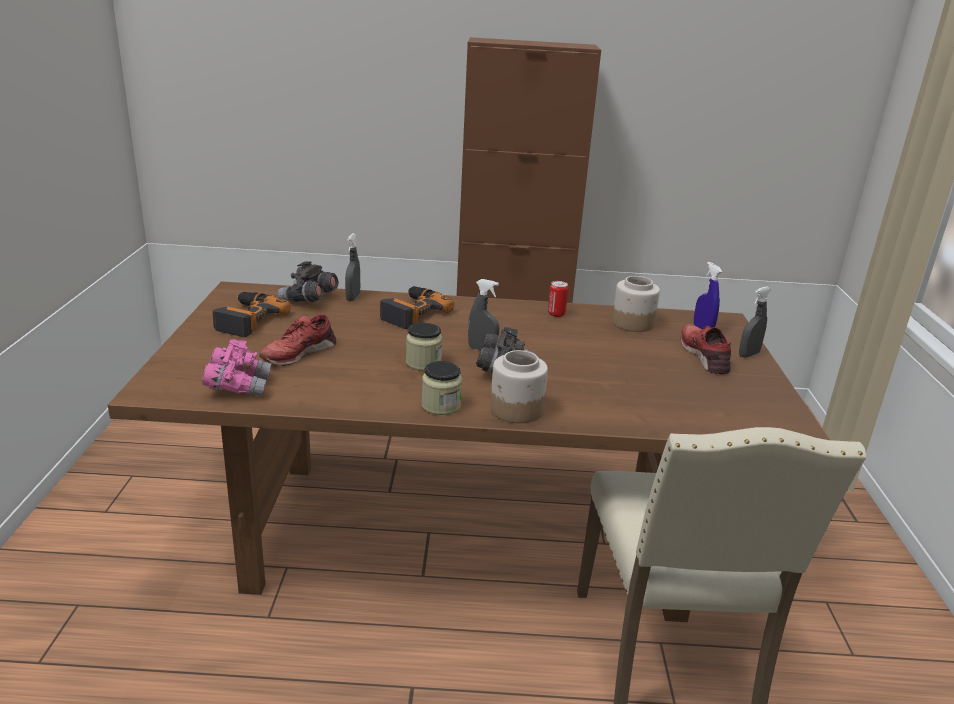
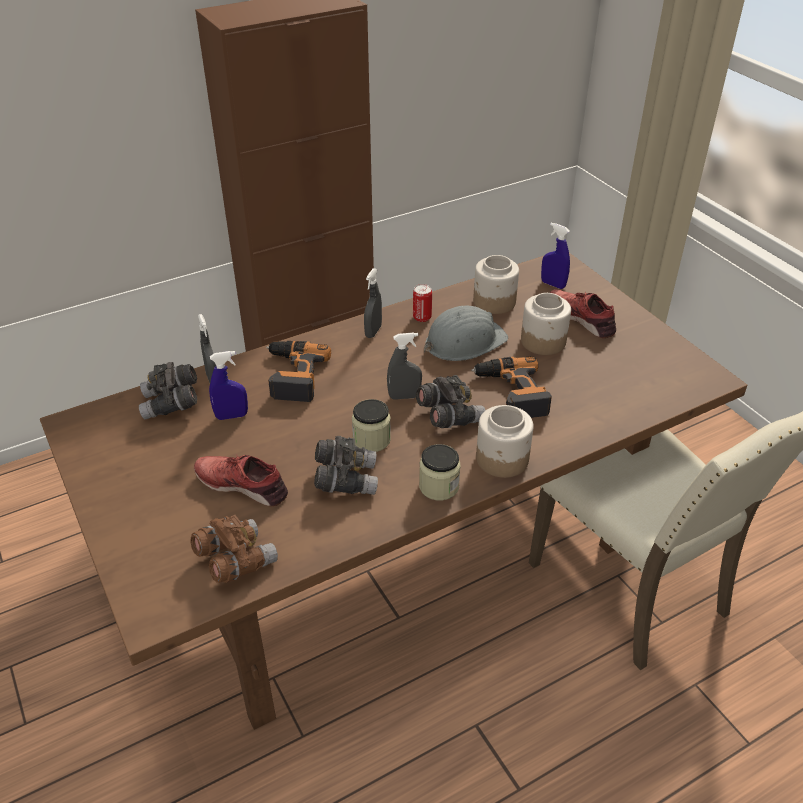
camera: 30 degrees left, 15 degrees up
pink binoculars [201,339,272,397] -> brown binoculars [190,515,278,583]
power drill [212,292,291,337] -> power drill moved to [471,356,552,418]
red shoe [259,314,336,366] -> red shoe turned 105 degrees clockwise [194,455,288,506]
grey spray bottle [739,286,771,358] -> grey spray bottle moved to [364,268,382,338]
none -> blue spray bottle [209,351,248,420]
none -> grey binoculars [314,436,378,495]
none -> grey hard hat [424,305,508,361]
none -> jar [521,293,571,355]

